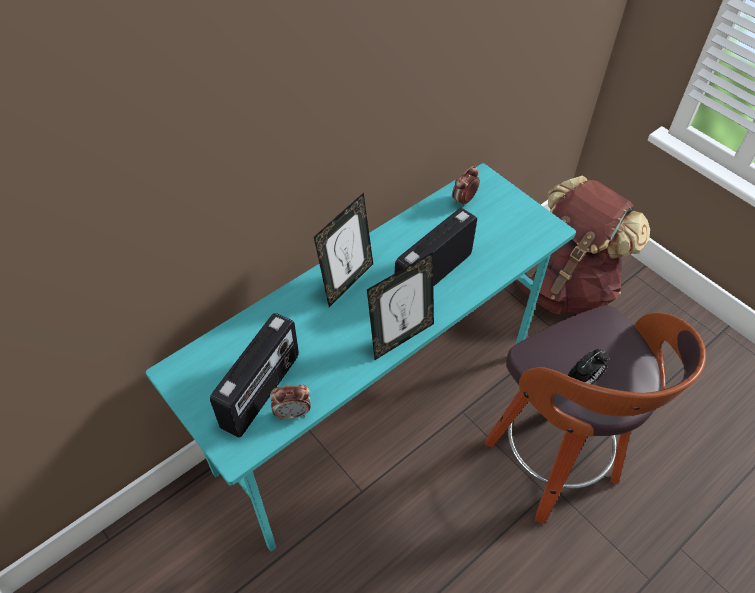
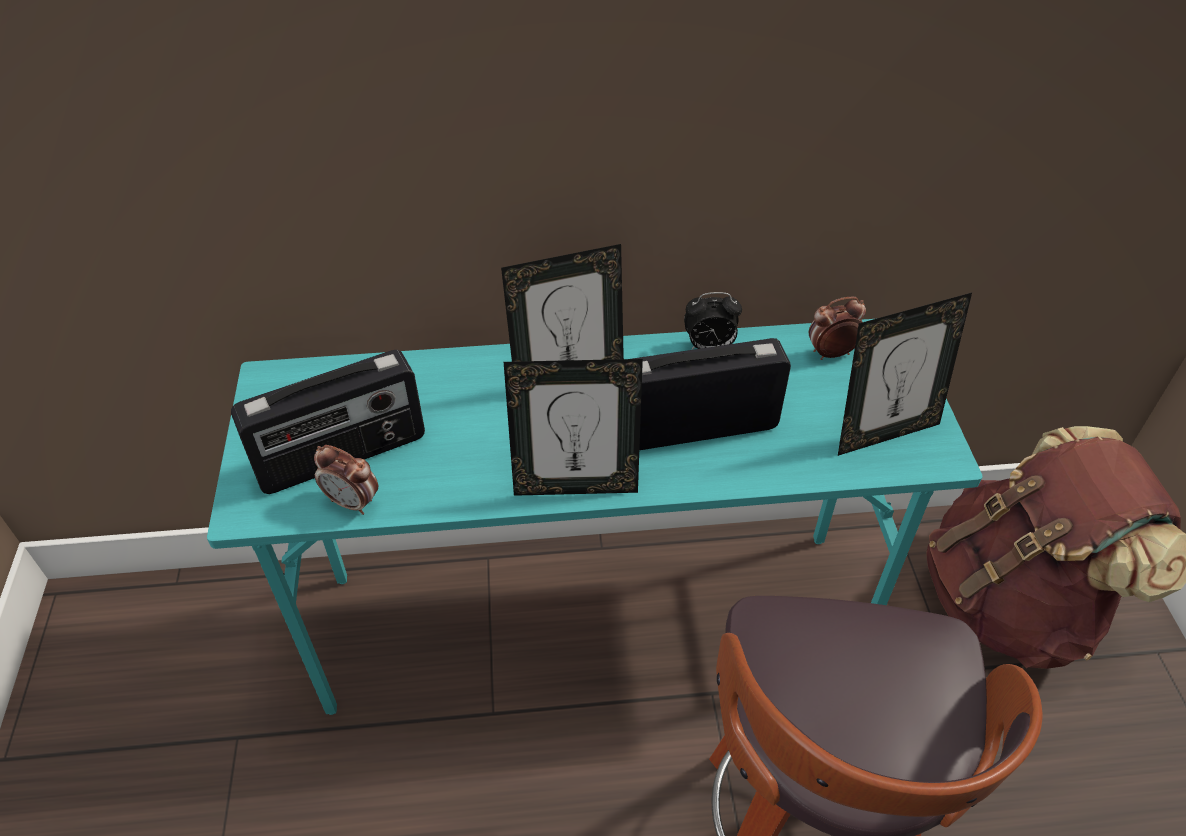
camera: 35 degrees right, 5 degrees down
alarm clock [568,349,609,384] -> alarm clock moved to [684,292,742,350]
none -> picture frame [838,293,972,456]

